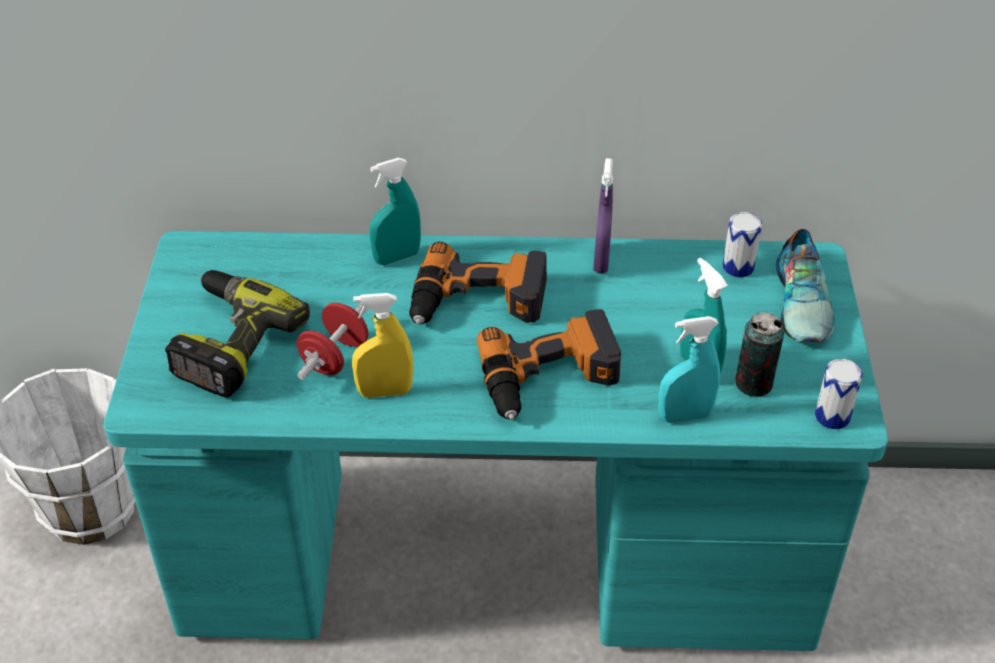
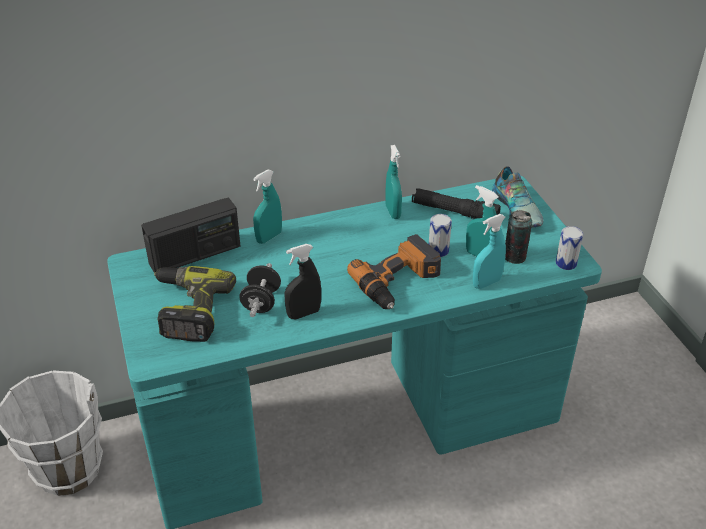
camera: 20 degrees left, 5 degrees down
red dumbbell [296,302,369,380] -> black dumbbell [240,263,281,317]
yellow spray bottle [352,293,413,398] -> black spray bottle [285,244,321,319]
power drill [409,242,547,325] -> none
purple spray bottle [593,158,613,274] -> turquoise spray bottle [385,145,402,219]
can [723,212,762,278] -> can moved to [429,214,452,257]
none -> radio [141,198,240,272]
none -> black flashlight [412,188,501,219]

